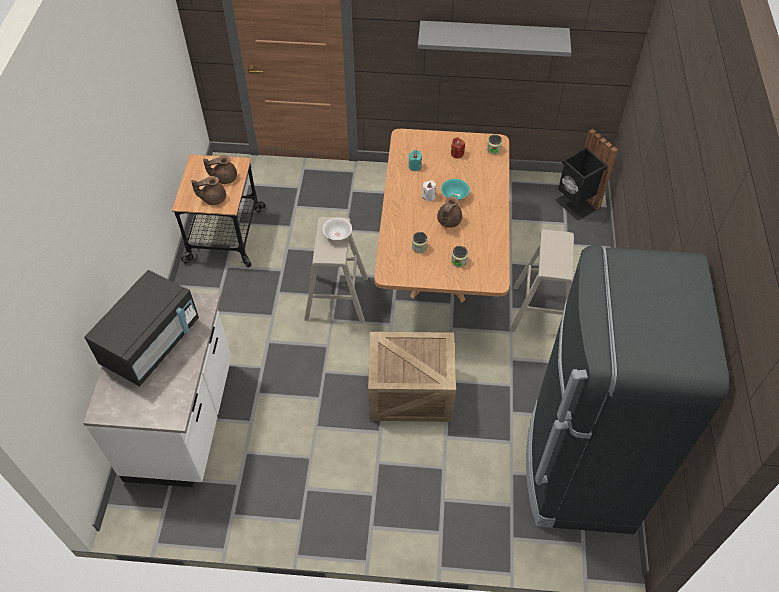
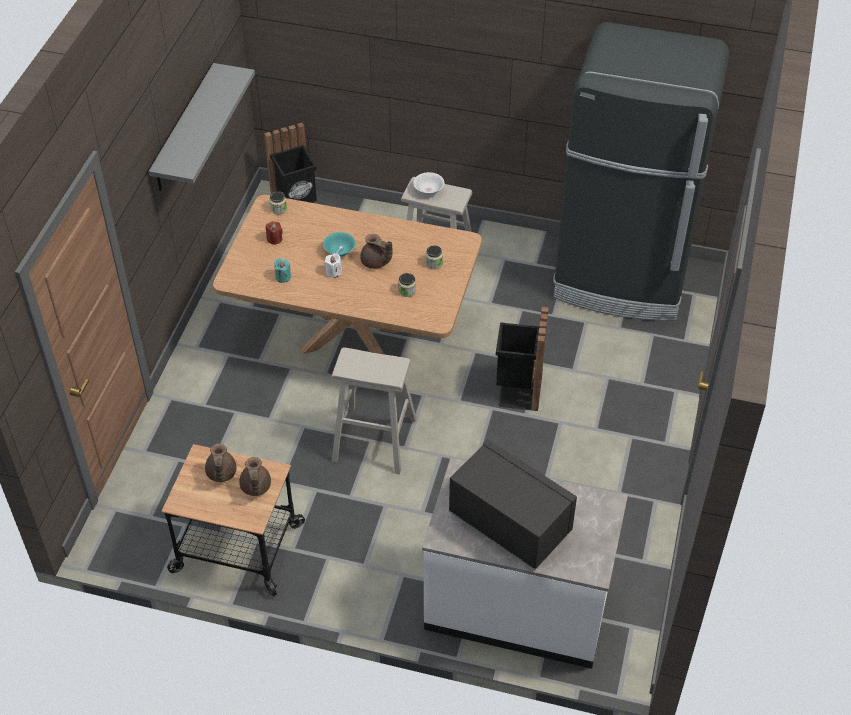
camera: 80 degrees left, 5 degrees down
white bowl [323,218,352,241] -> white bowl moved to [413,172,444,195]
crate [368,332,456,422] -> black trash can [496,306,549,411]

